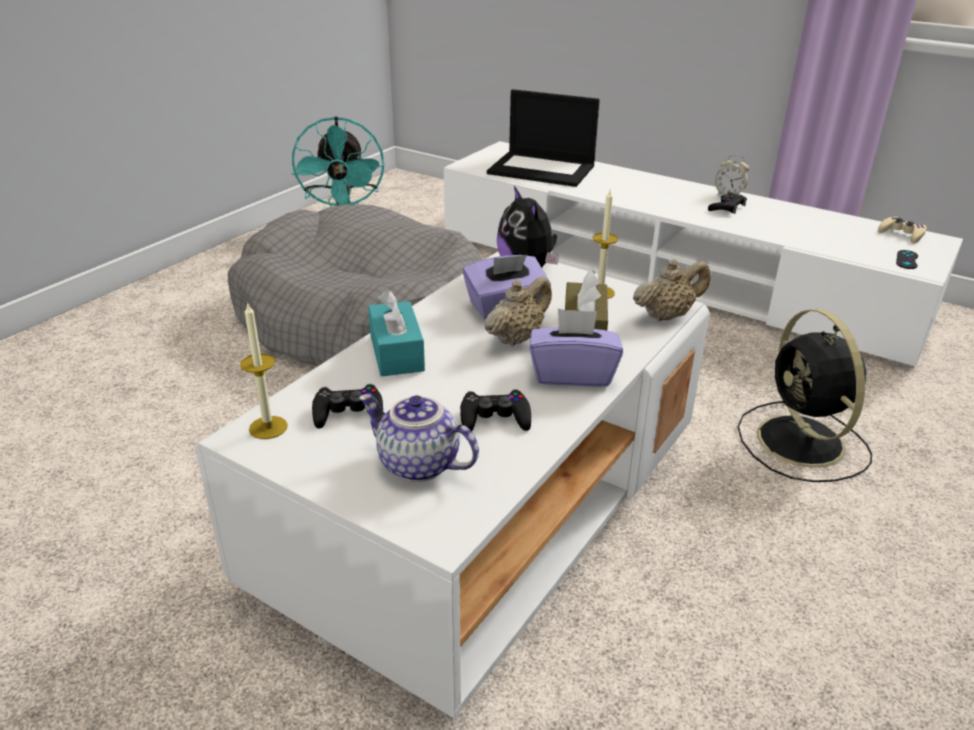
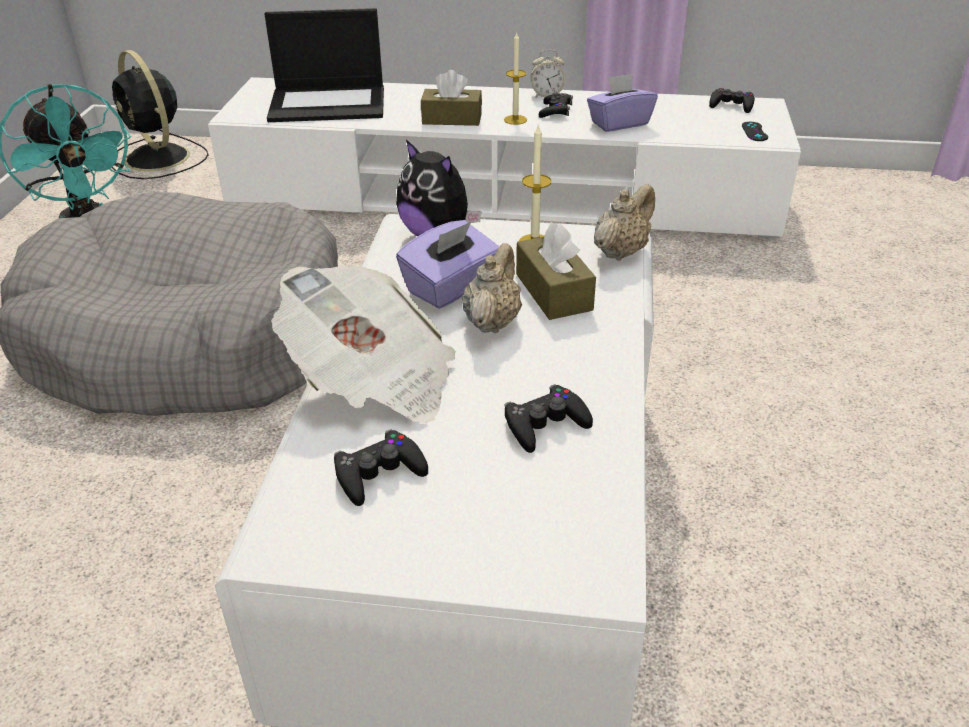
camera: 25 degrees left, 5 degrees up
candle [240,302,288,439] -> candle moved to [504,32,527,125]
teapot [359,394,479,482] -> none
turquoise tissue box [368,290,425,377] -> newspaper [271,265,456,423]
purple tissue box [530,309,623,387] -> purple tissue box moved to [587,73,658,132]
black fan [738,309,872,482] -> black fan moved to [112,50,208,179]
beige game controller [878,217,927,244] -> black game controller [709,88,755,113]
none -> brown tissue box [421,70,482,126]

